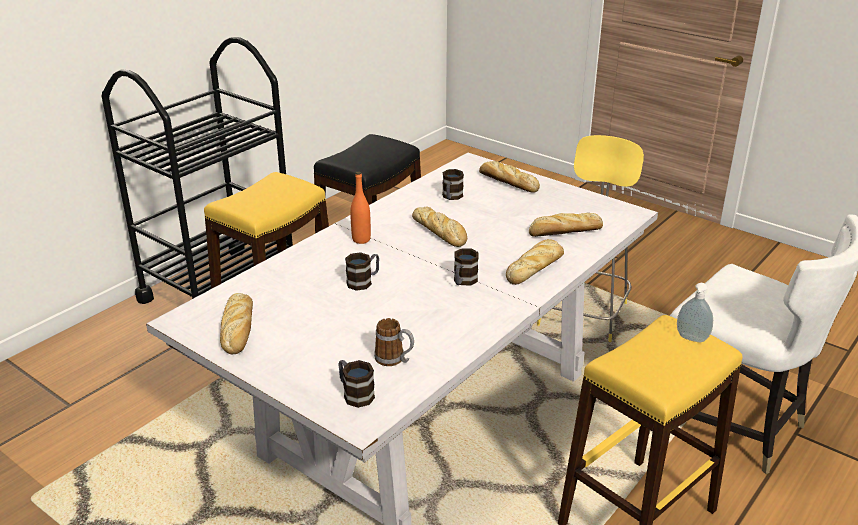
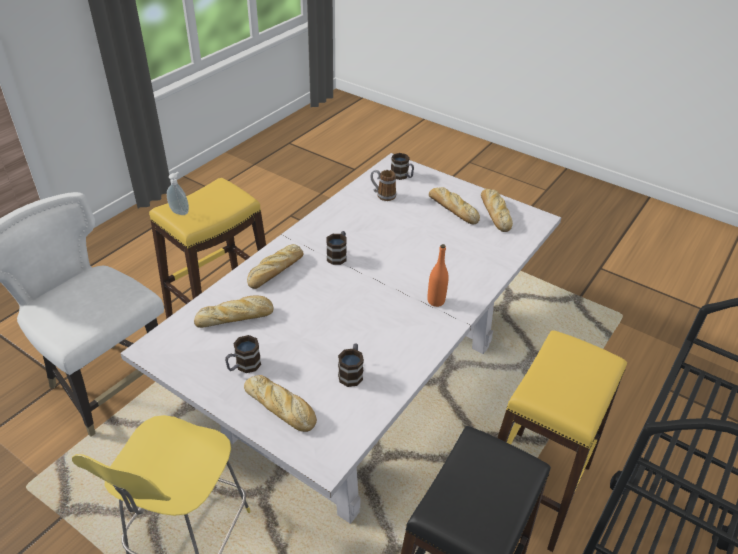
camera: 175 degrees right, 10 degrees up
mug [345,252,379,291] -> mug moved to [225,335,261,373]
bread [412,207,467,247] -> bread moved to [429,187,480,225]

